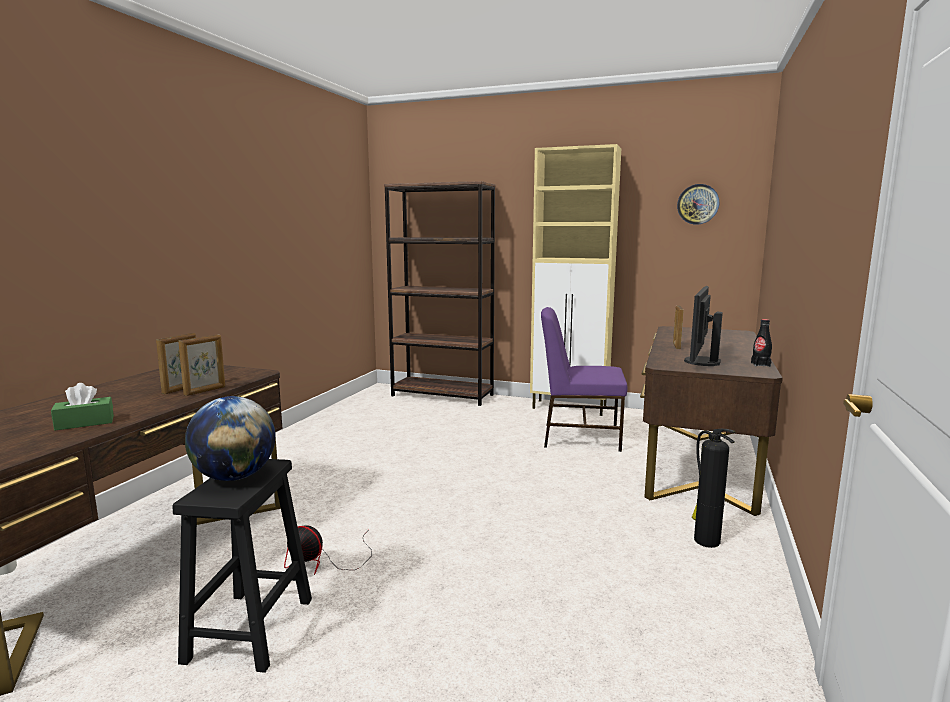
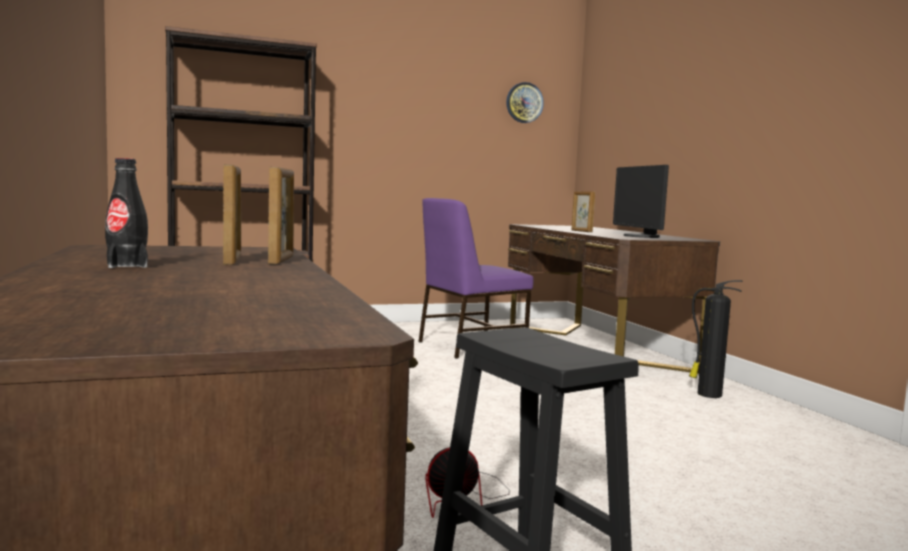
camera: 40 degrees left, 5 degrees down
green tissue box [51,383,114,430] -> none
globe [185,396,275,481] -> none
beige cabinet [530,144,621,416] -> none
black bottle [751,319,772,367] -> black bottle moved to [105,158,148,268]

